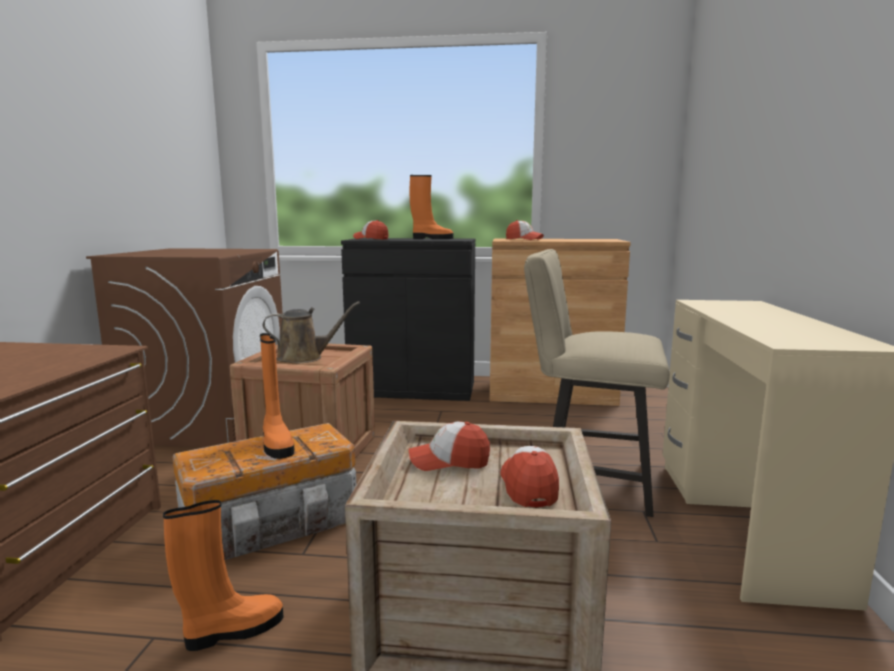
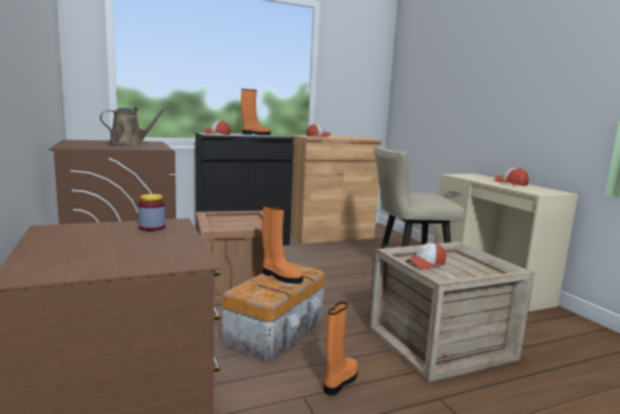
camera: 30 degrees left, 0 degrees up
brown watering can [263,302,360,363] -> brown watering can moved to [100,106,169,146]
cap [500,446,559,507] -> cap moved to [495,168,529,186]
none -> jar [138,194,166,231]

